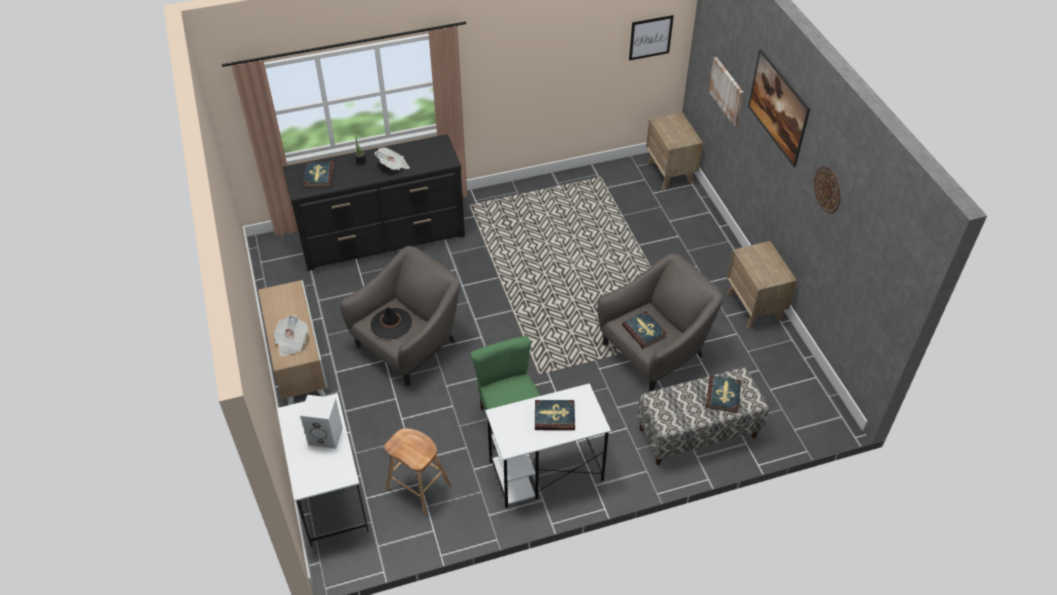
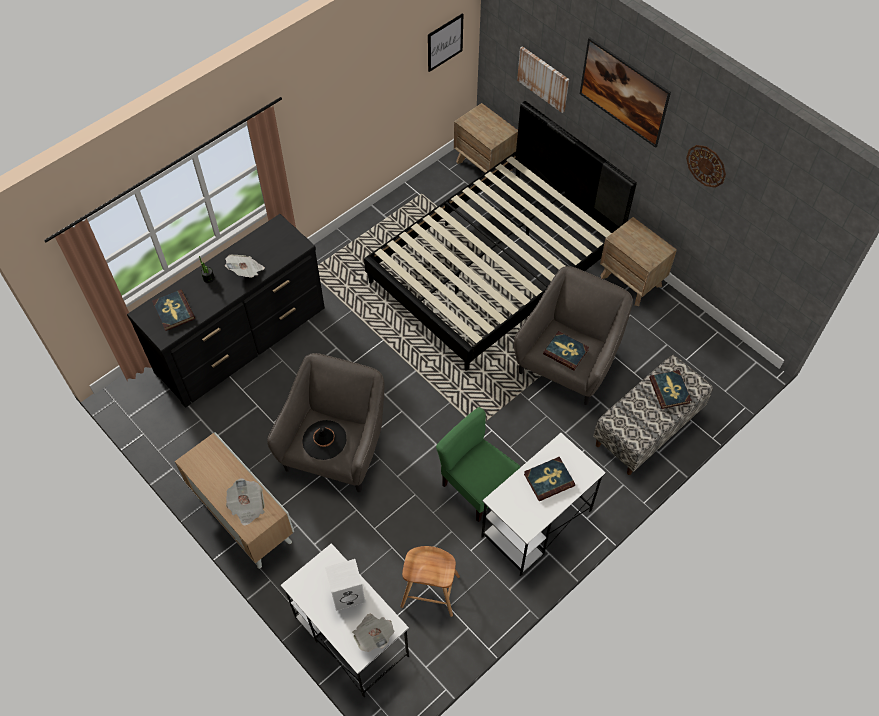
camera: 25 degrees left, 10 degrees up
none -> newspaper [352,614,394,652]
none -> black bed [364,101,637,370]

